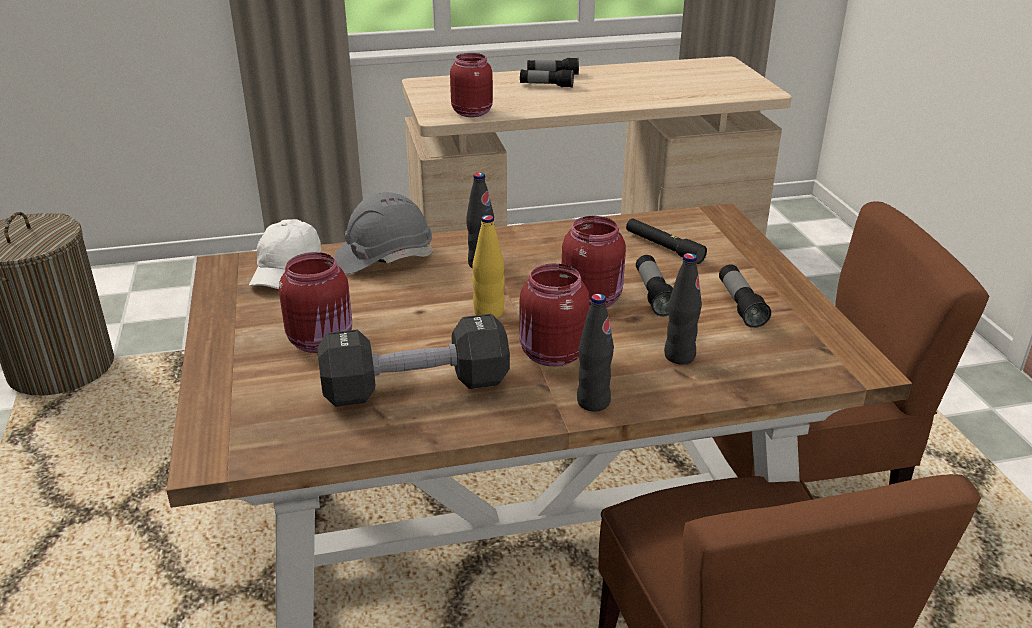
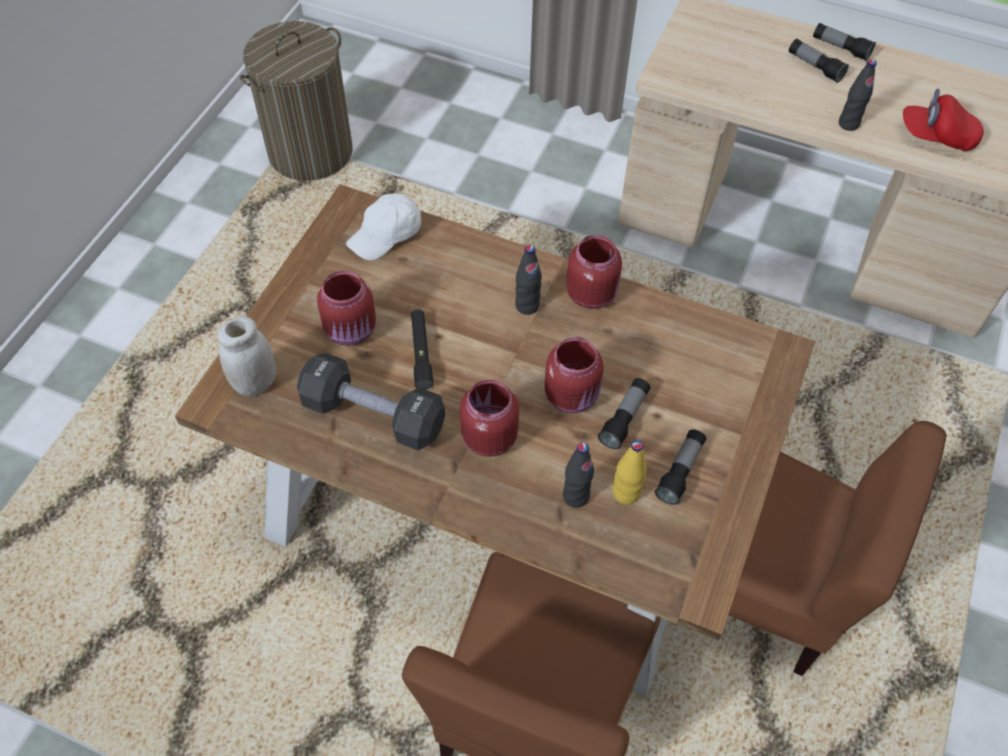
camera: 35 degrees right, 25 degrees up
grey hard hat [334,192,433,274] -> none
red jar [450,53,493,117] -> red jar moved to [566,235,622,309]
yellow bottle [473,215,505,318] -> yellow bottle moved to [613,440,647,505]
black bottle [577,294,614,411] -> black bottle moved to [839,59,877,131]
black flashlight [626,218,707,264] -> black flashlight moved to [411,310,433,390]
none -> white jar [217,316,276,396]
none -> red cap [903,89,984,151]

